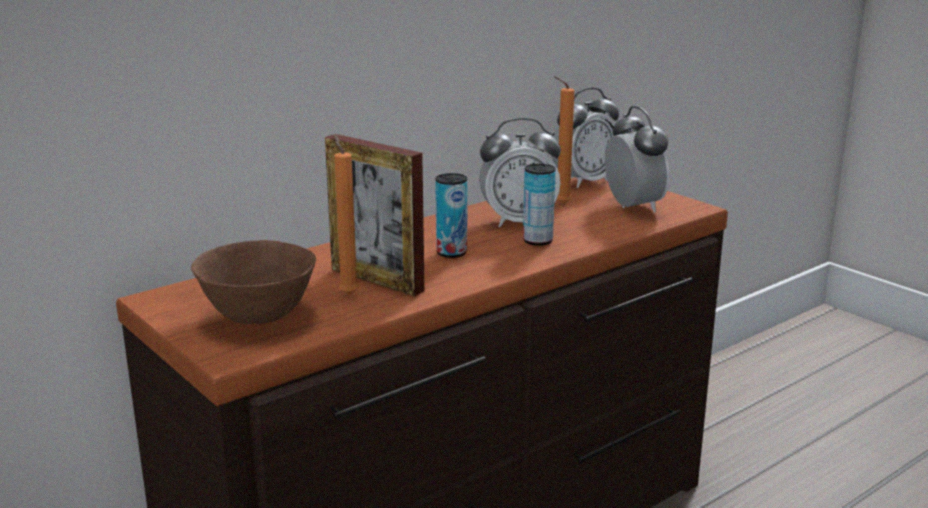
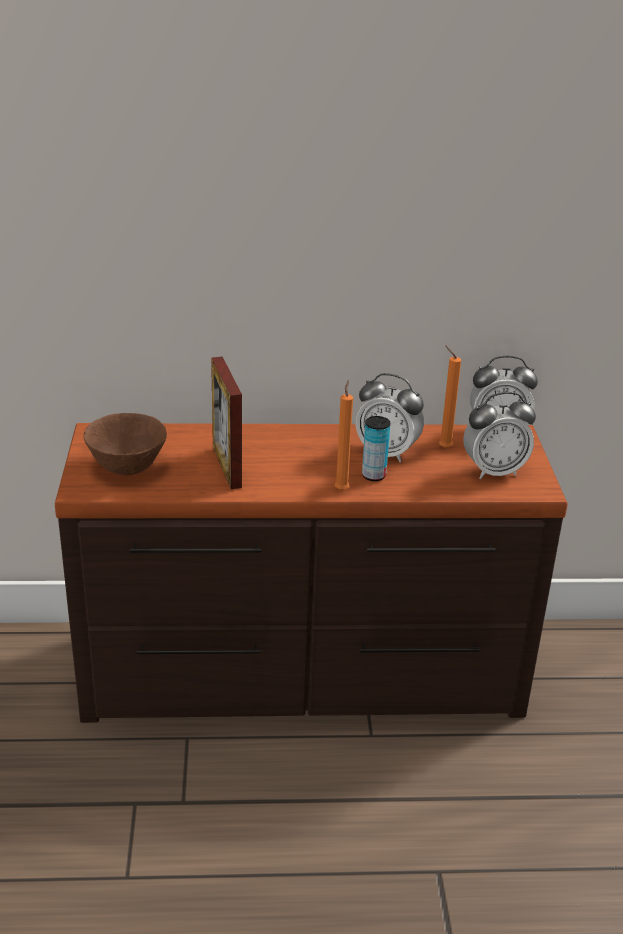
camera: 35 degrees right, 10 degrees up
orange candle [334,134,359,295] -> orange candle moved to [335,380,353,491]
can [436,173,467,258] -> none
alarm clock [605,106,670,213] -> alarm clock turned 60 degrees clockwise [463,392,536,479]

